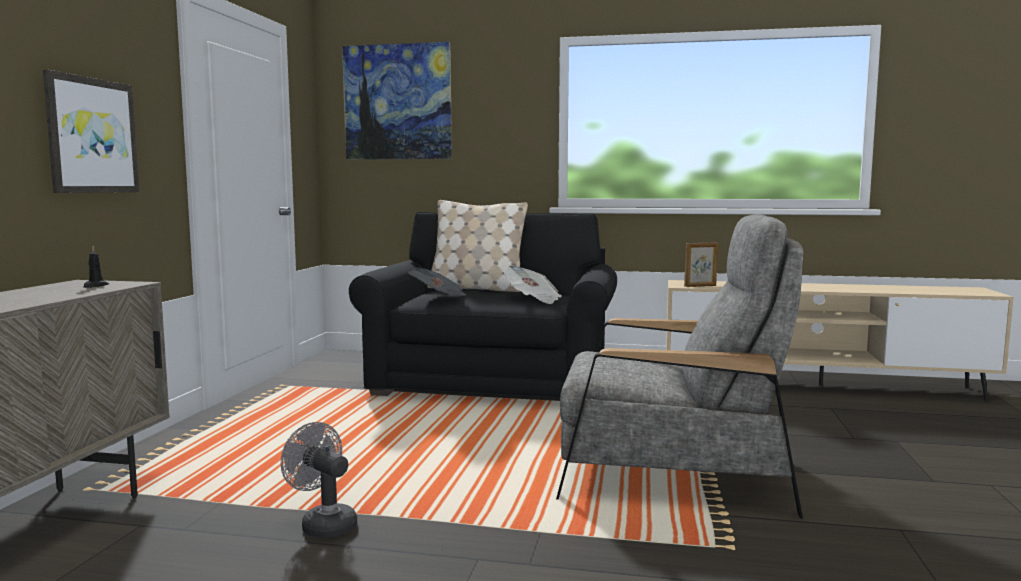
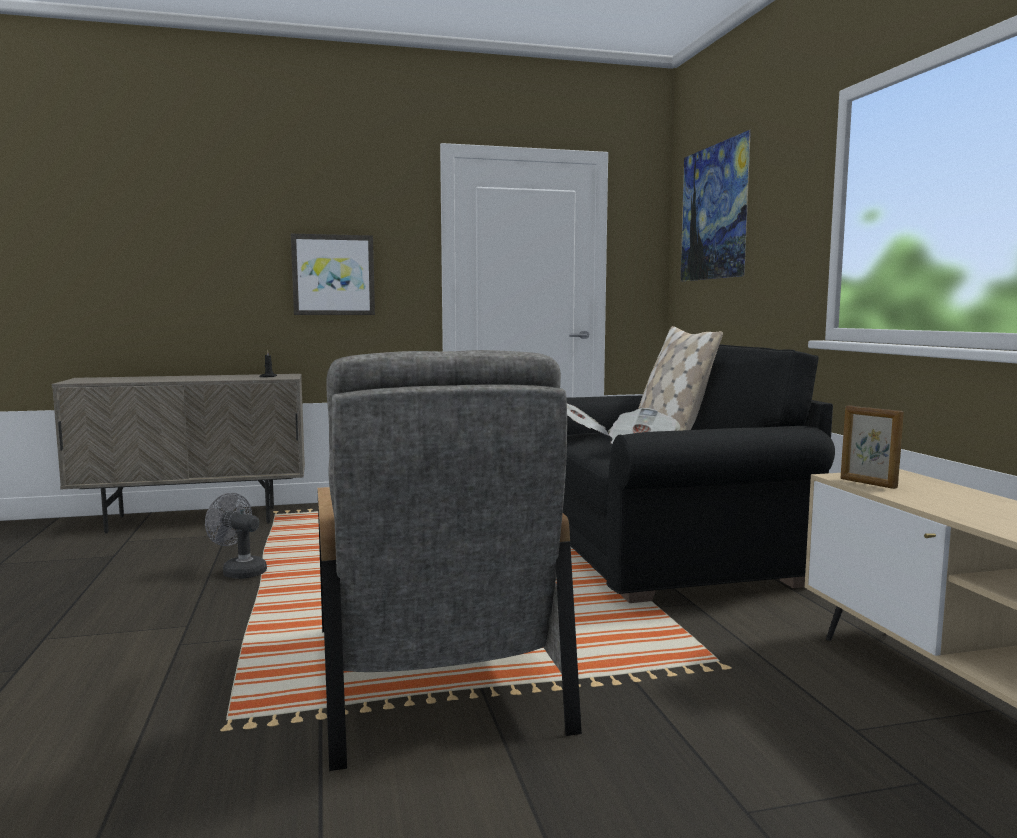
camera: 65 degrees right, 0 degrees up
grey fan [281,422,357,538] -> grey fan turned 75 degrees counterclockwise [205,493,267,579]

